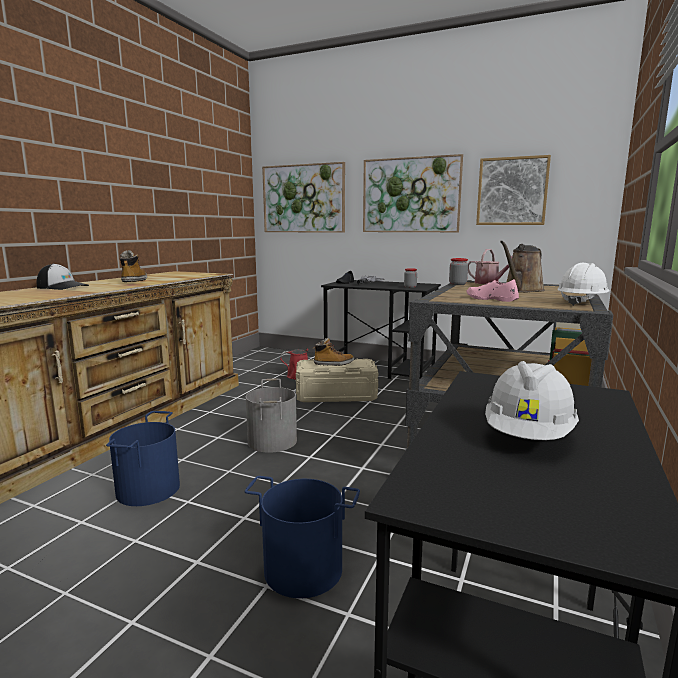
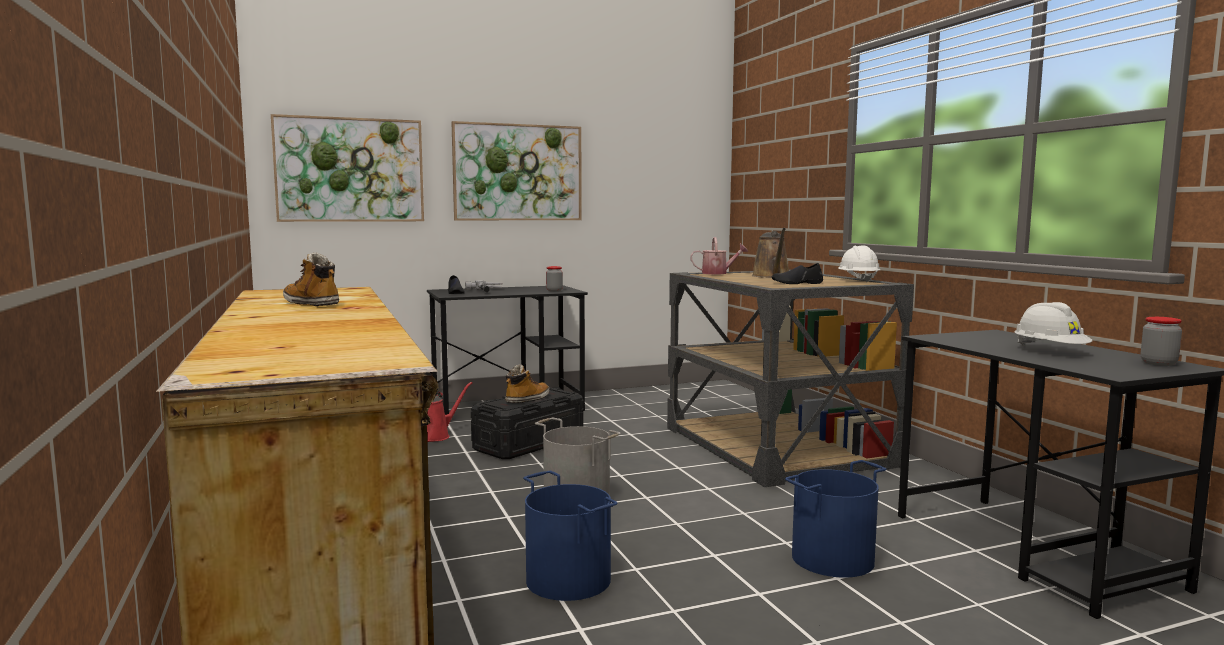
camera: 45 degrees left, 5 degrees down
cap [37,263,89,290] -> none
beige storage box [296,358,378,402] -> black storage box [471,388,583,459]
jar [449,258,468,285] -> jar moved to [1141,317,1182,366]
pink shoe [466,279,519,302] -> black shoe [772,263,823,284]
picture [476,155,551,225] -> none

